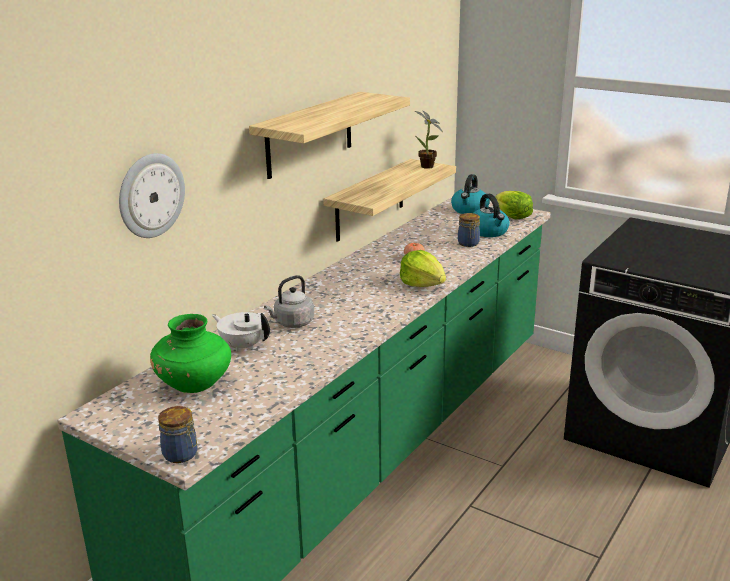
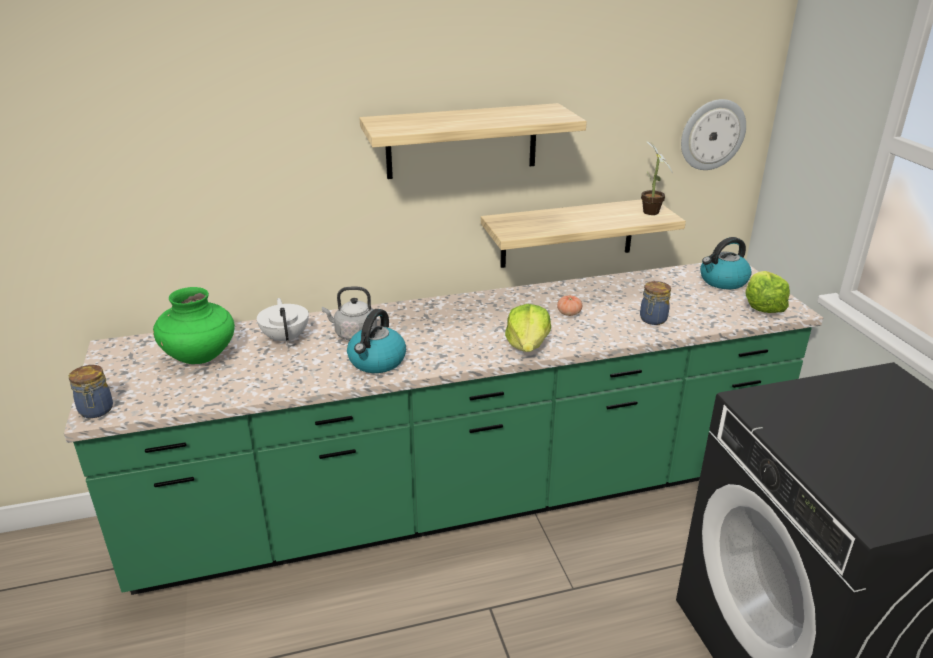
camera: 40 degrees right, 5 degrees up
wall clock [119,153,185,238] -> wall clock moved to [681,99,746,170]
kettle [474,194,510,237] -> kettle moved to [347,309,406,373]

